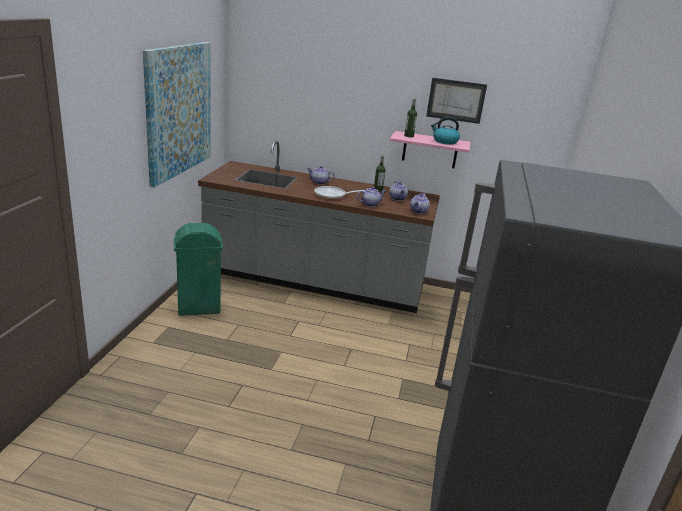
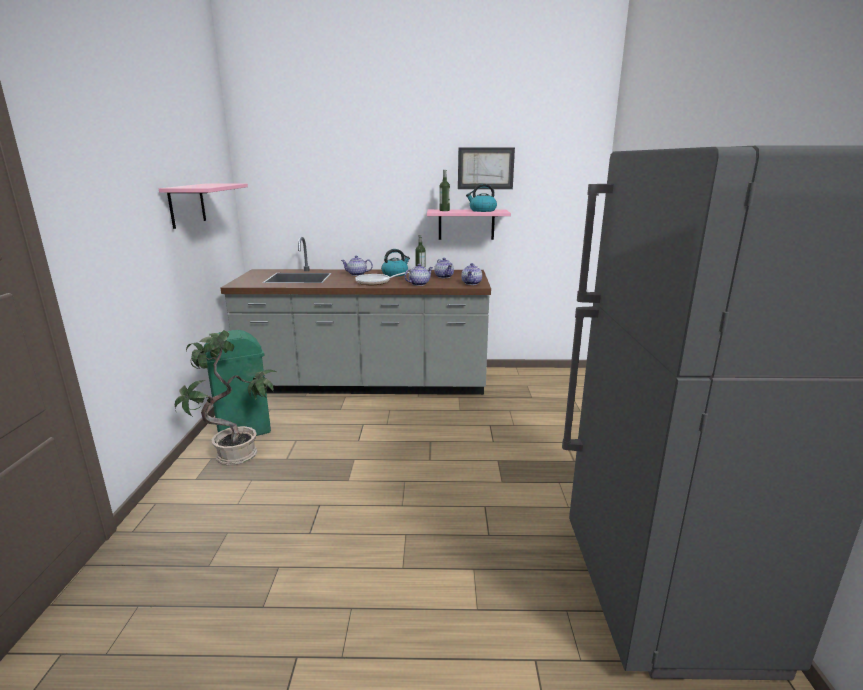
camera: 10 degrees left, 5 degrees down
picture [143,42,211,188] -> pink shelf [159,184,248,229]
none -> potted plant [175,330,278,465]
none -> kettle [381,249,410,277]

